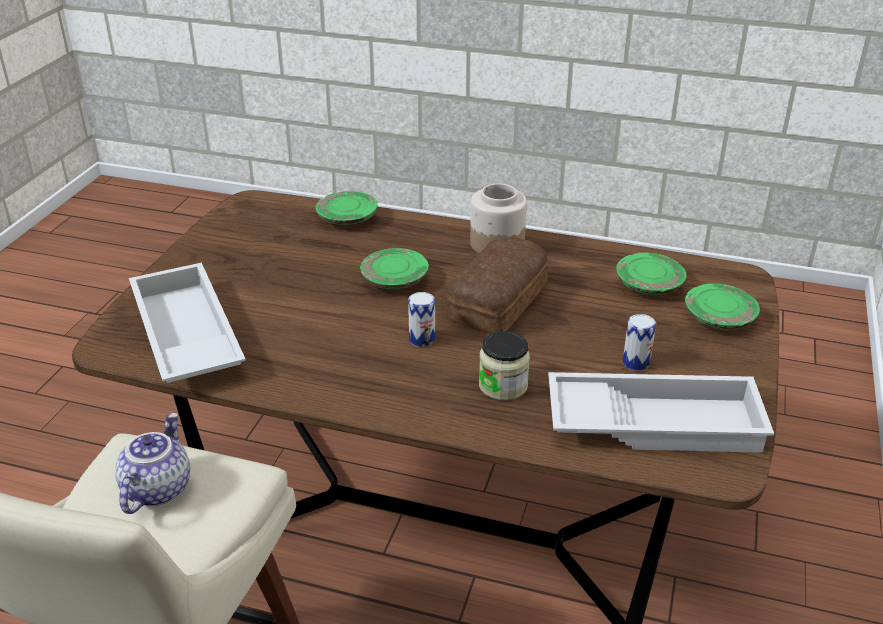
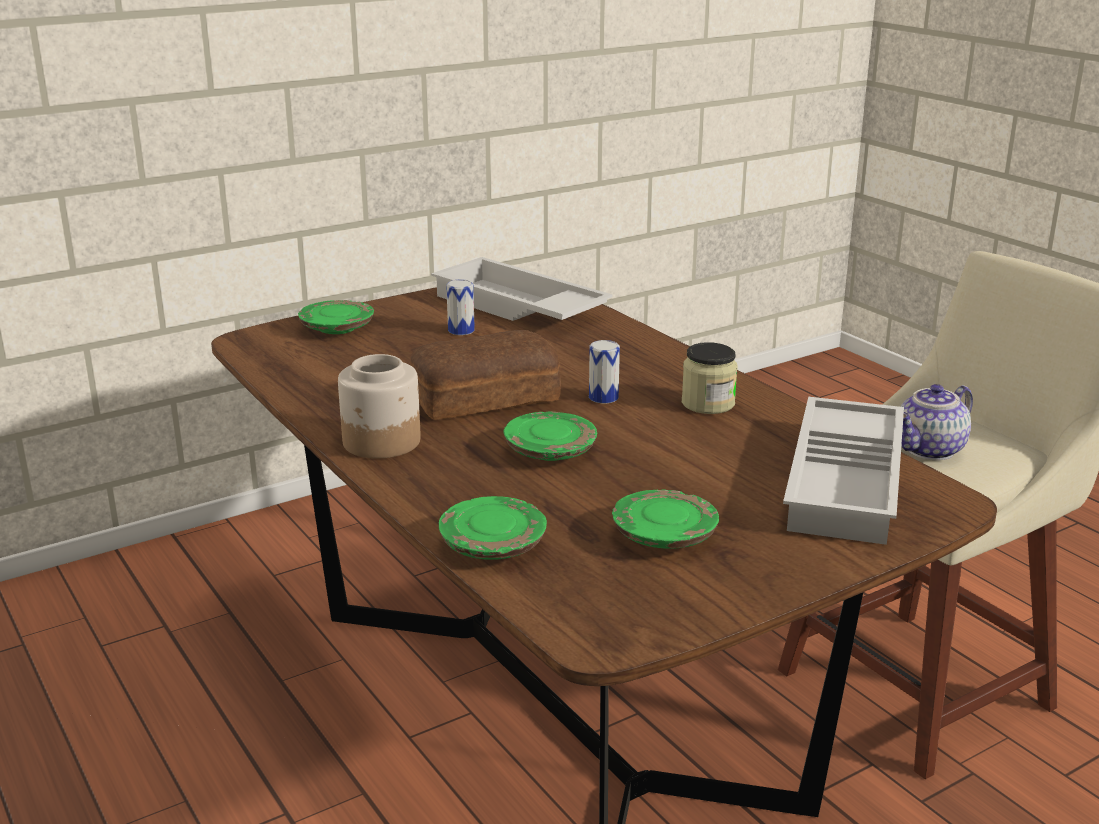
camera: 140 degrees left, 10 degrees down
jar [479,331,530,400] -> jar moved to [682,342,738,414]
green plate [616,253,686,295] -> green plate moved to [612,489,719,549]

